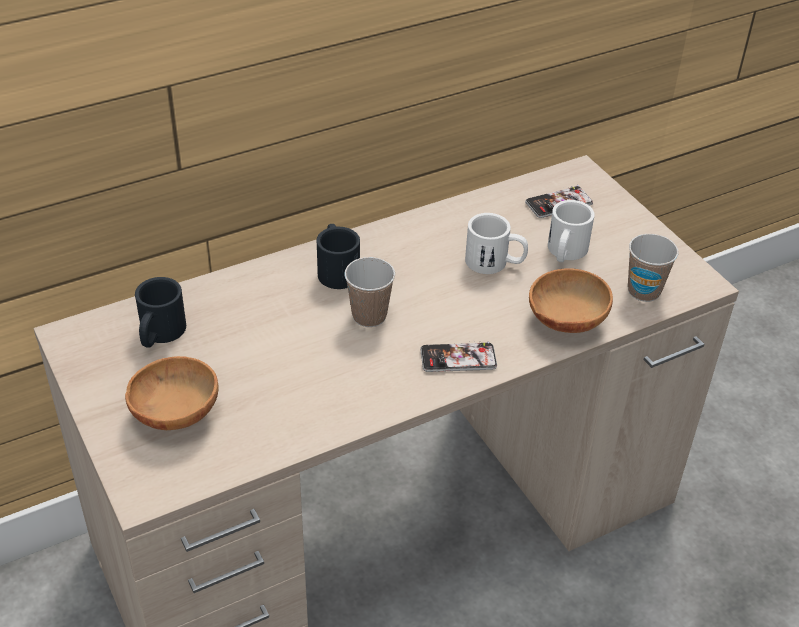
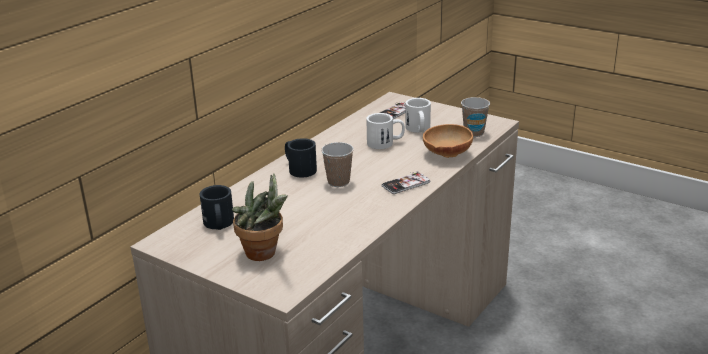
camera: 25 degrees left, 15 degrees down
brown bowl [125,356,219,430] -> potted plant [232,173,288,261]

